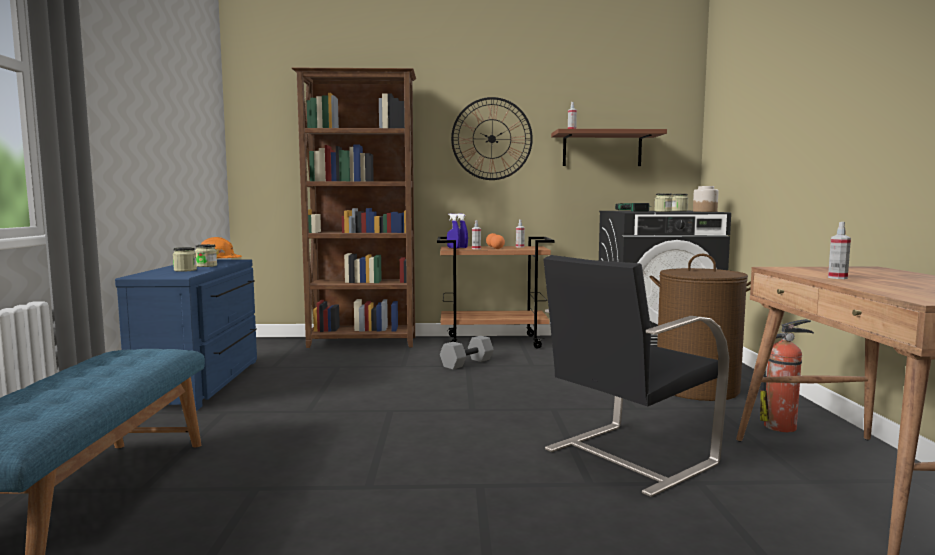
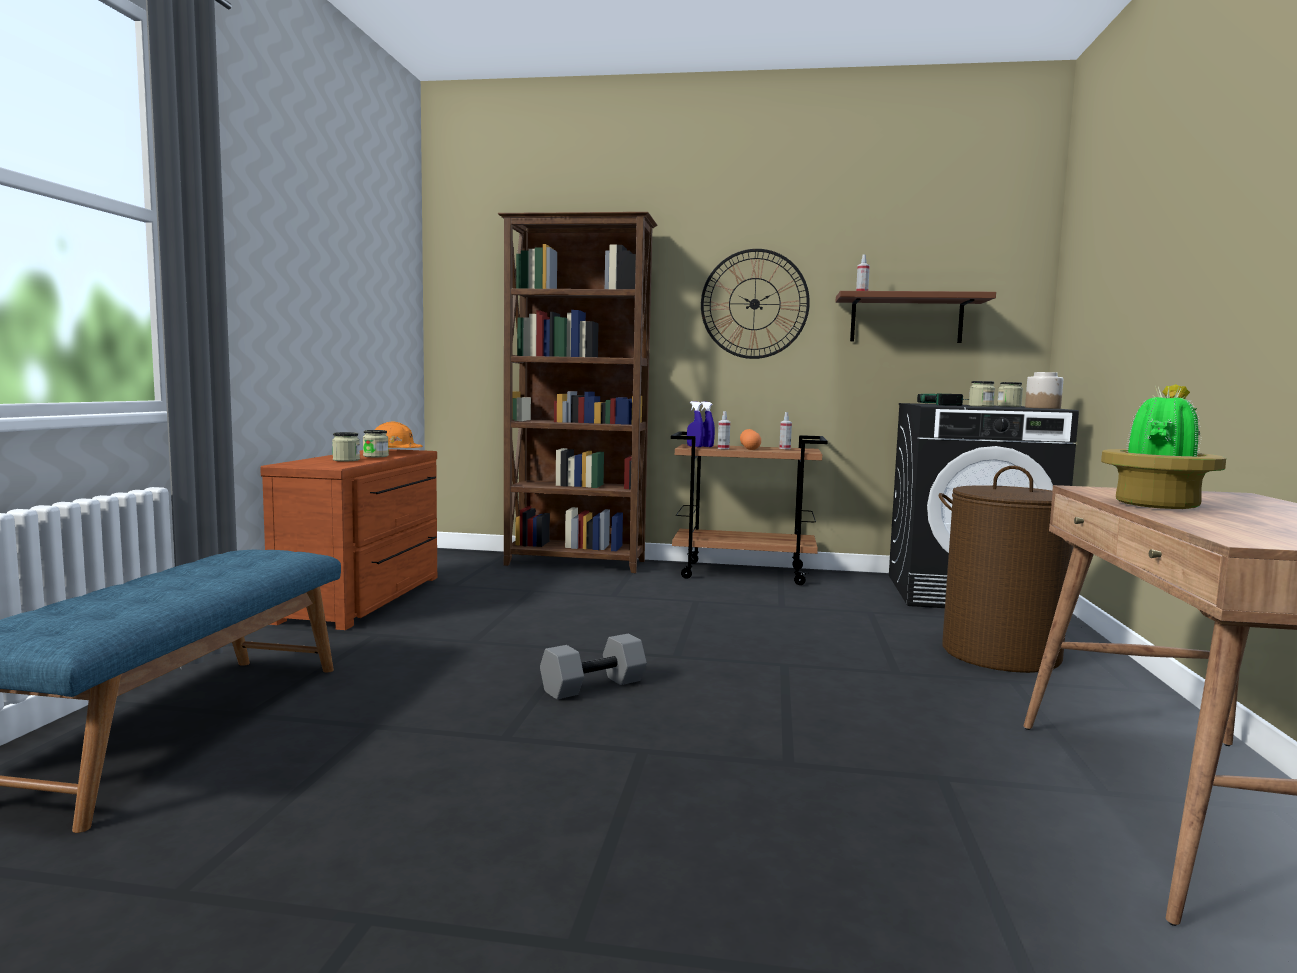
camera: 10 degrees right, 0 degrees up
blue dresser [115,260,257,411] -> brown dresser [260,449,437,630]
grey dumbbell [440,336,494,369] -> grey dumbbell moved to [540,634,647,700]
black chair [543,255,729,497] -> none
fire extinguisher [760,319,814,432] -> none
spray bottle [828,222,851,279] -> potted plant [1101,384,1226,509]

